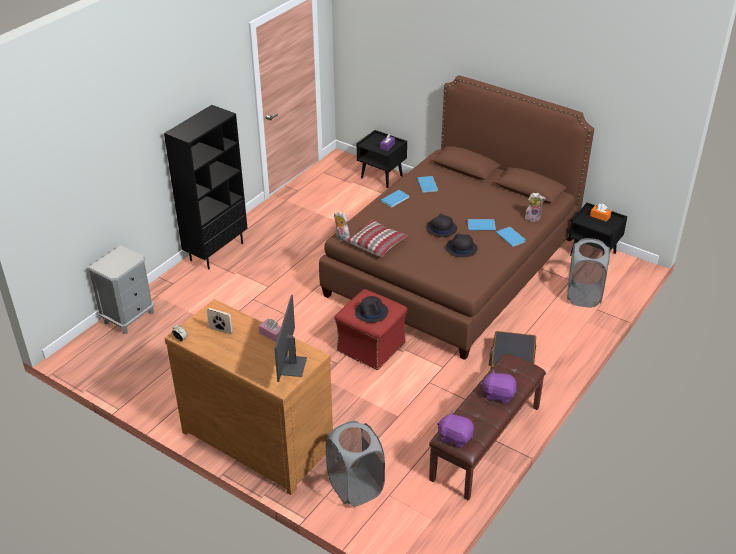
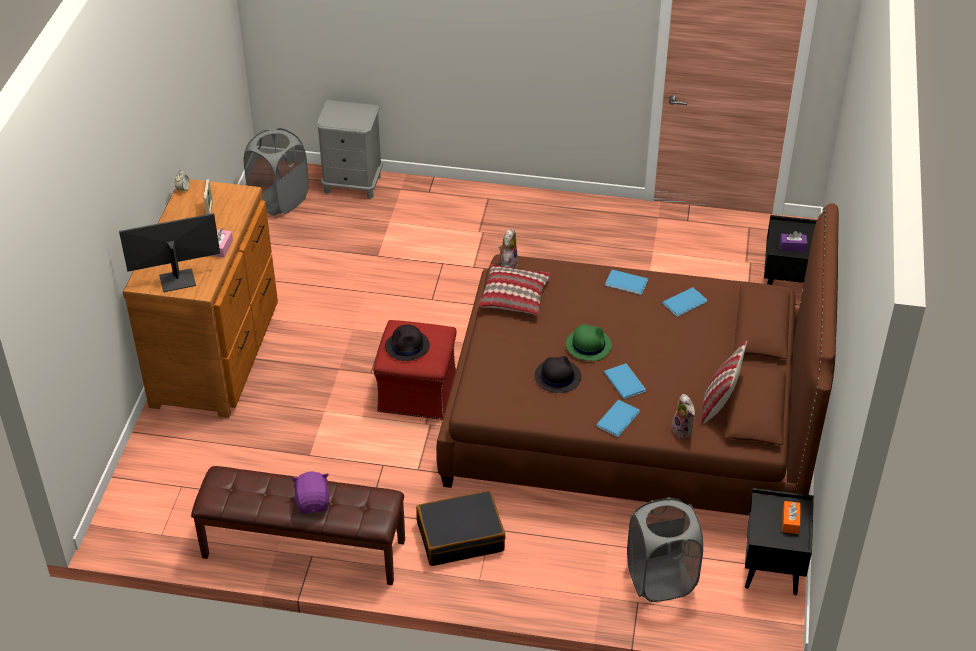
camera: 65 degrees right, 5 degrees up
black bookcase [164,105,248,270] -> none
grey laundry basket [326,421,385,507] -> grey laundry basket moved to [244,128,309,215]
black hat [426,214,457,237] -> green hat [566,324,612,361]
purple plush toy [437,411,474,448] -> none
none -> pillow [701,340,747,424]

